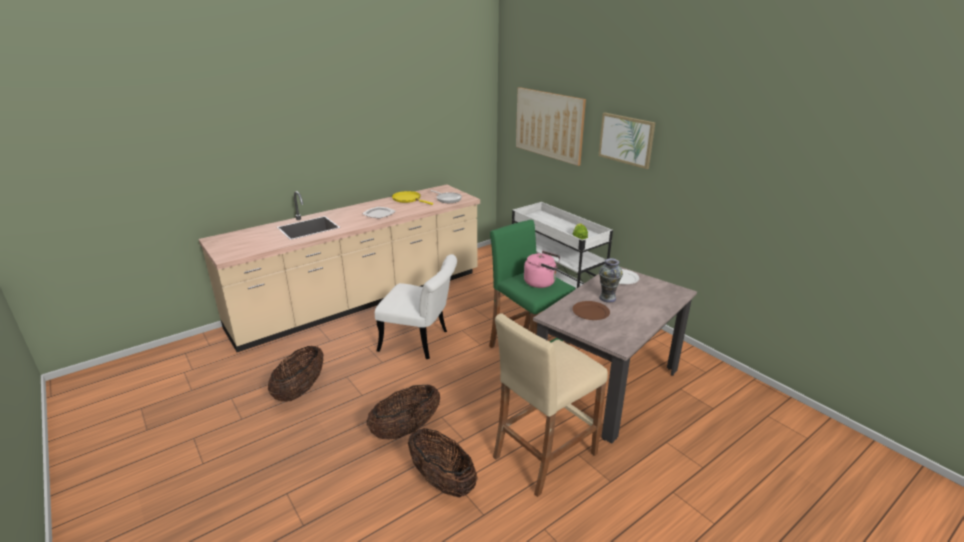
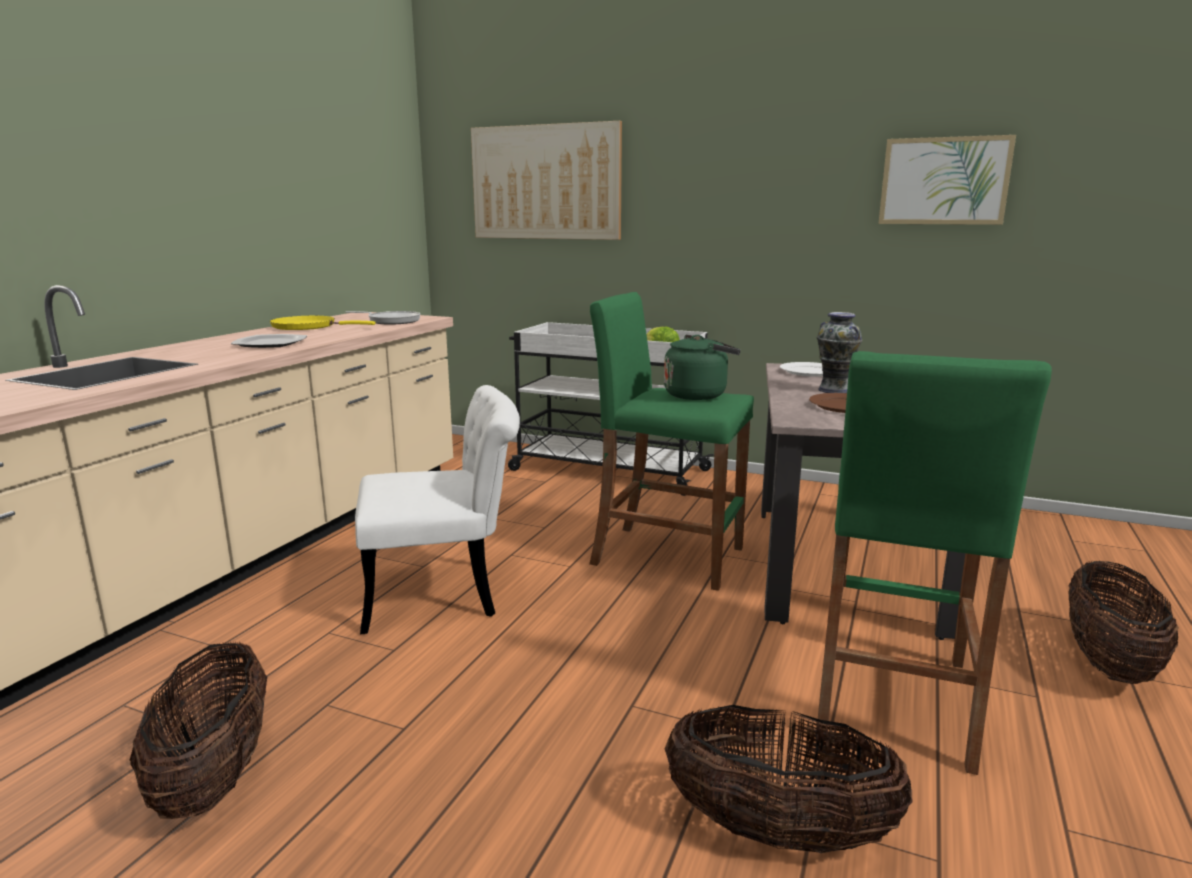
camera: 30 degrees left, 10 degrees down
basket [367,384,440,440] -> basket moved to [1068,560,1179,684]
beige stool [493,313,608,497] -> green stool [818,351,1052,775]
pink kettle [524,251,560,288] -> green kettle [664,335,741,400]
picture [599,113,656,169] -> picture moved to [878,135,1016,225]

